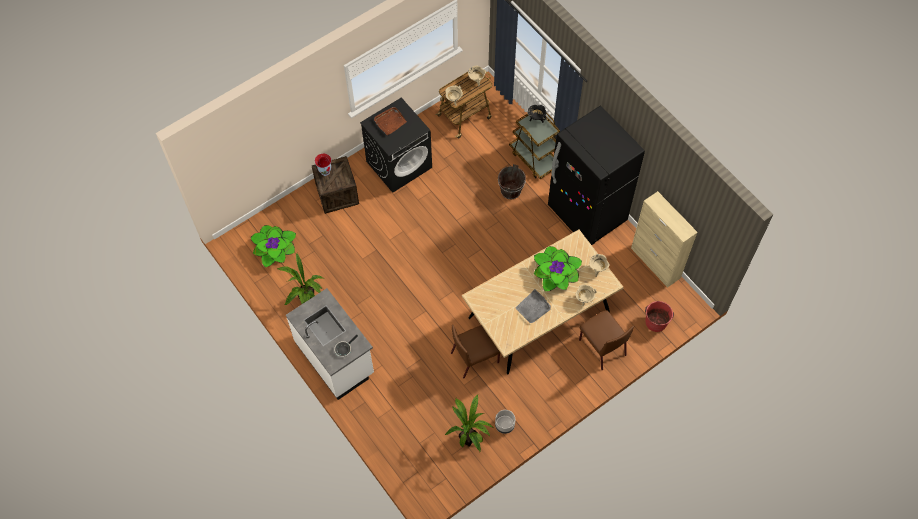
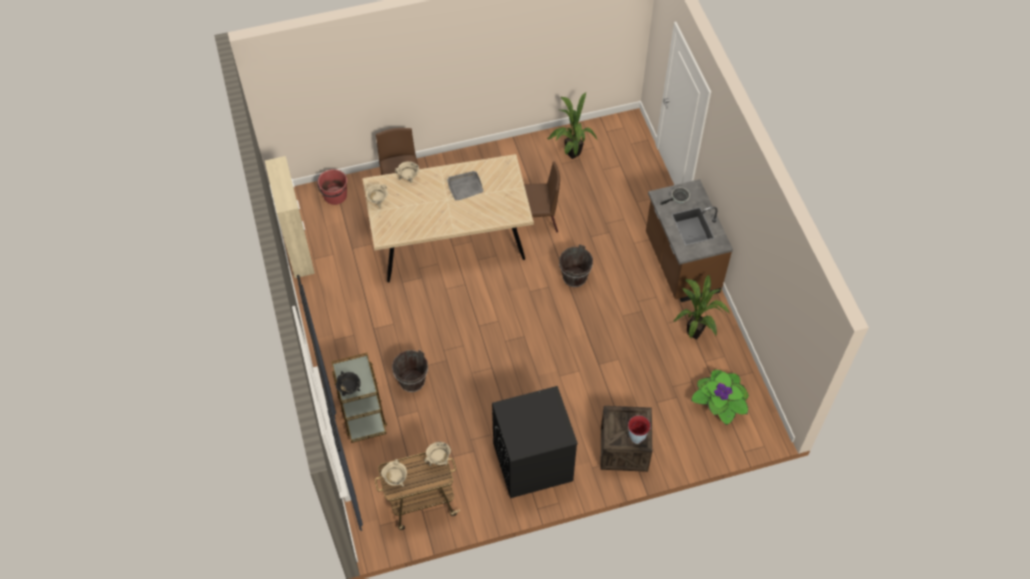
camera: 160 degrees left, 5 degrees down
white counter [286,288,374,400] -> brown counter [646,179,733,302]
brown tray [374,107,407,135] -> none
grey planter [495,410,515,434] -> none
potted plant [534,246,582,291] -> none
black fridge [548,106,645,245] -> none
none -> brown bucket [559,244,593,287]

